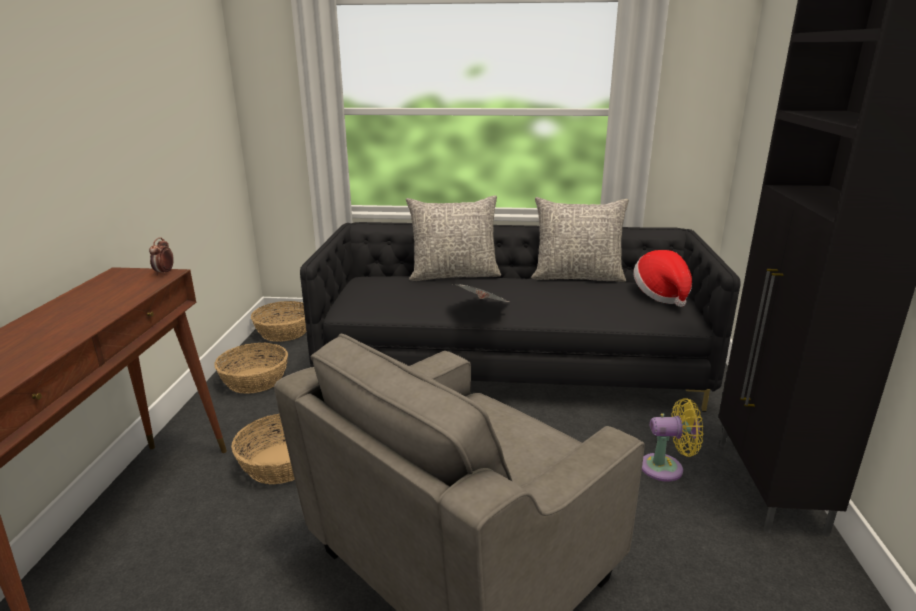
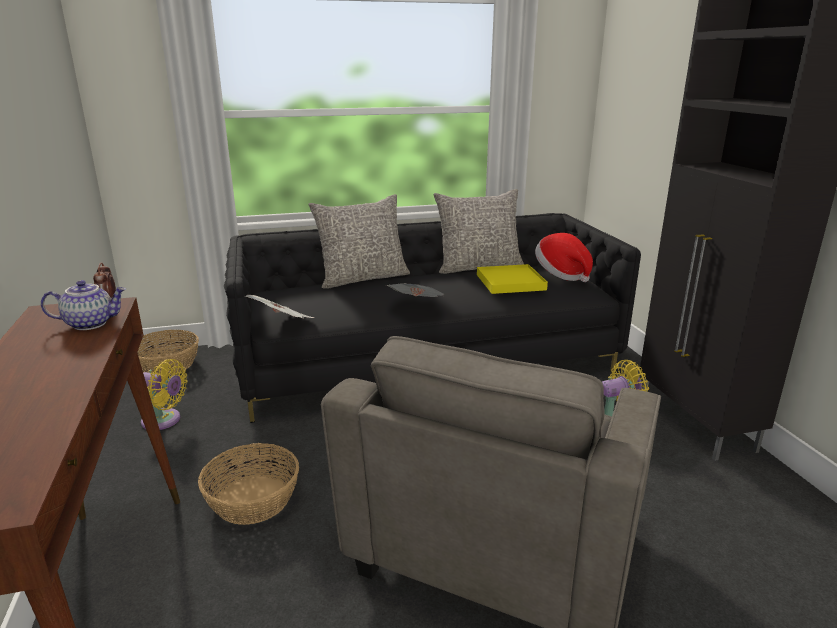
camera: 20 degrees left, 0 degrees up
basket [214,343,288,394] -> yellow fan [141,359,188,430]
none -> teapot [41,280,126,330]
none -> newspaper [245,295,314,318]
none -> yellow tray [477,264,548,294]

